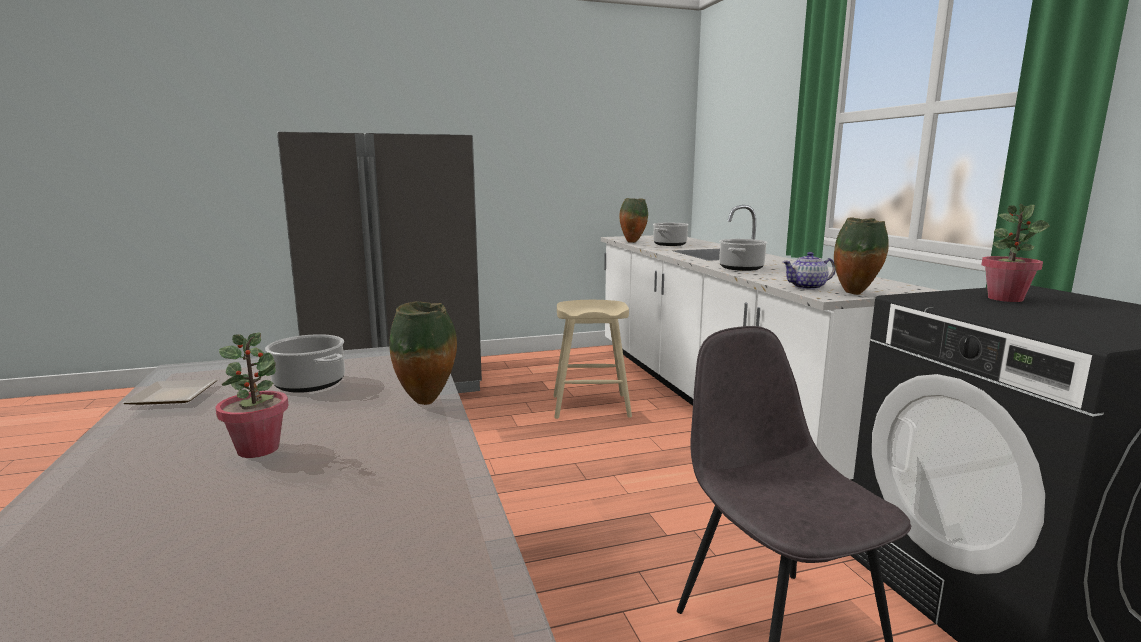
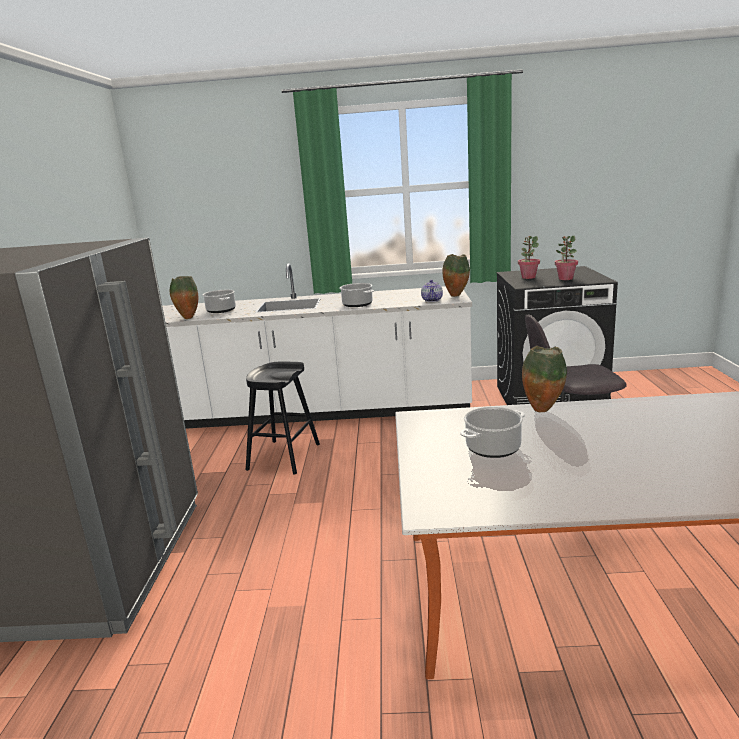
camera: 70 degrees left, 5 degrees up
plate [123,379,217,405] -> none
potted plant [215,332,288,458] -> potted plant moved to [555,236,578,280]
beige stool [553,300,632,419] -> black stool [246,362,320,475]

